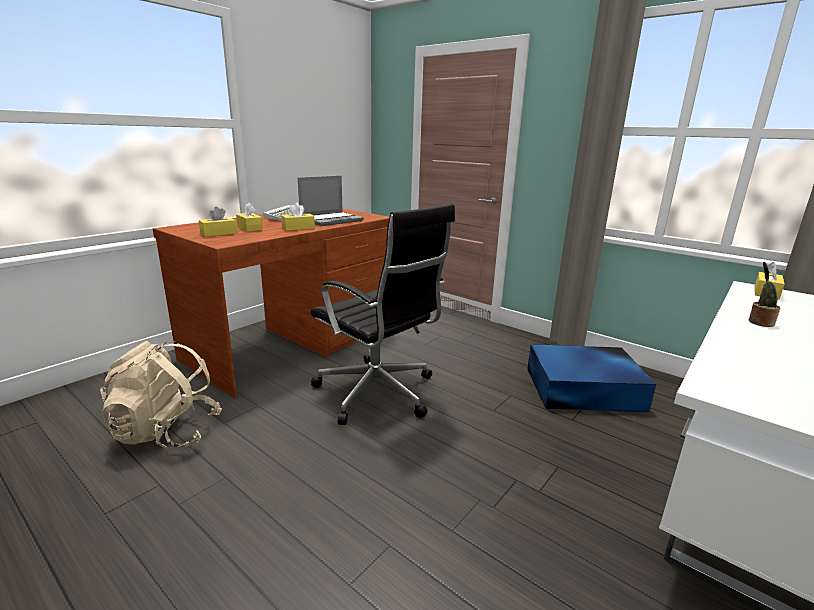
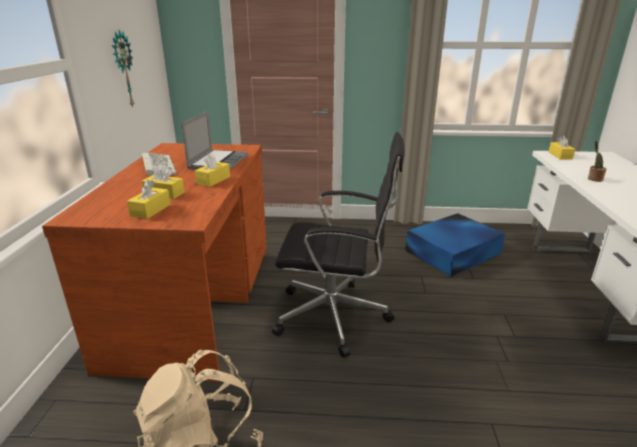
camera: 35 degrees left, 5 degrees up
none -> wall clock [112,30,134,107]

